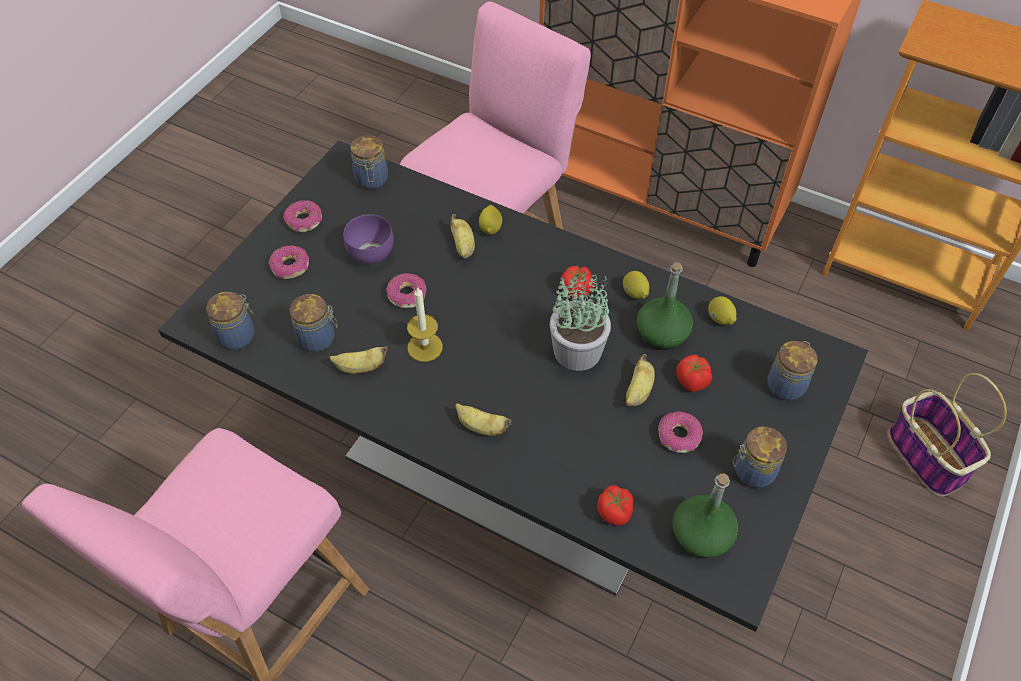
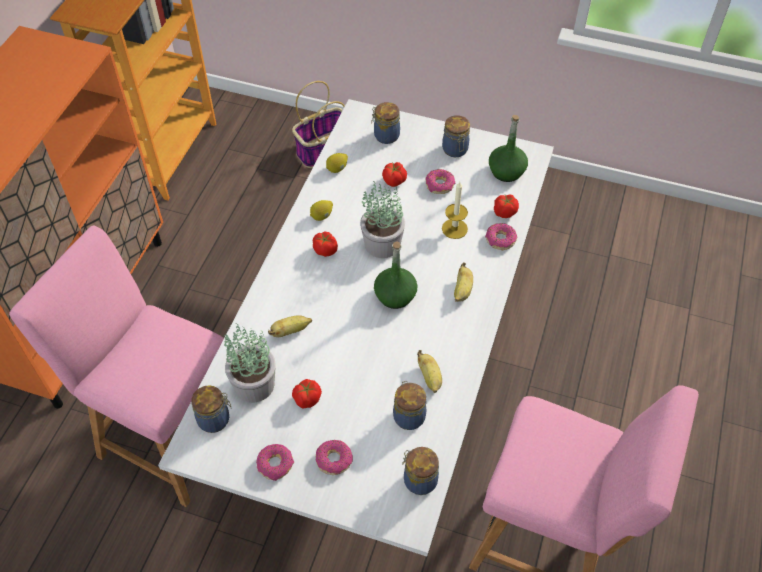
camera: 100 degrees left, 0 degrees up
black dining table [158,141,868,632] -> white dining table [158,99,554,557]
purple bowl [343,214,394,264] -> tomato [292,379,322,409]
donut [386,273,426,308] -> donut moved to [485,223,517,250]
candle [407,286,443,362] -> candle moved to [442,182,468,239]
lemon [479,205,502,234] -> none
banana [626,354,655,406] -> none
green bottle [637,262,693,350] -> green bottle moved to [374,241,417,309]
none -> potted plant [224,323,276,402]

